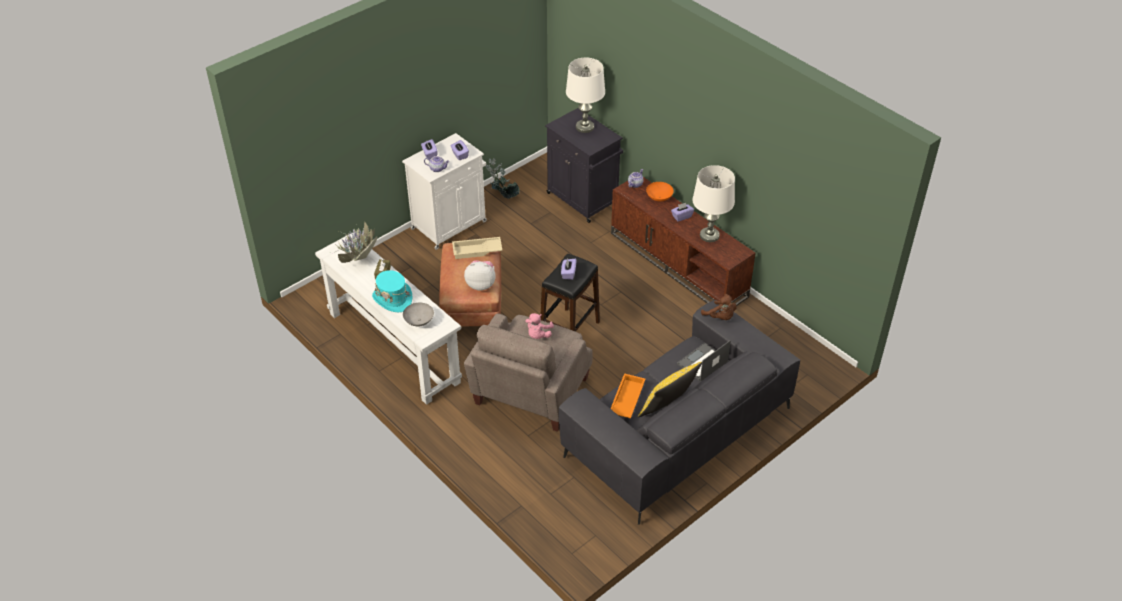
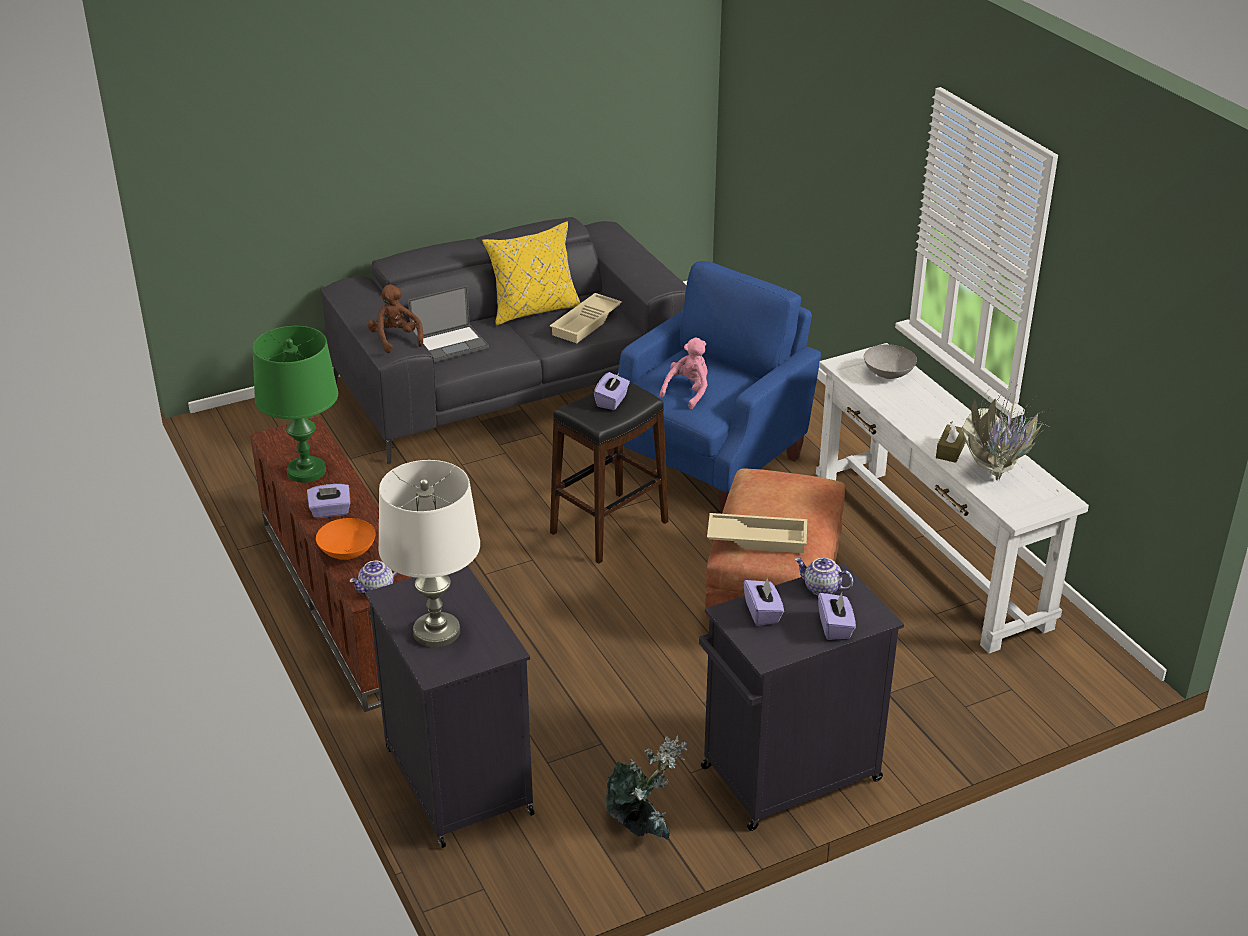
camera: 165 degrees left, 10 degrees down
turquoise hat [372,270,412,312] -> none
white cabinet [402,133,487,250] -> black cabinet [699,563,904,831]
plush toy [464,260,496,290] -> none
beige armchair [464,313,593,432] -> blue armchair [607,261,821,513]
orange tray [610,373,645,418] -> beige tray [550,293,622,343]
white table lamp [693,165,735,242] -> green table lamp [253,326,338,483]

